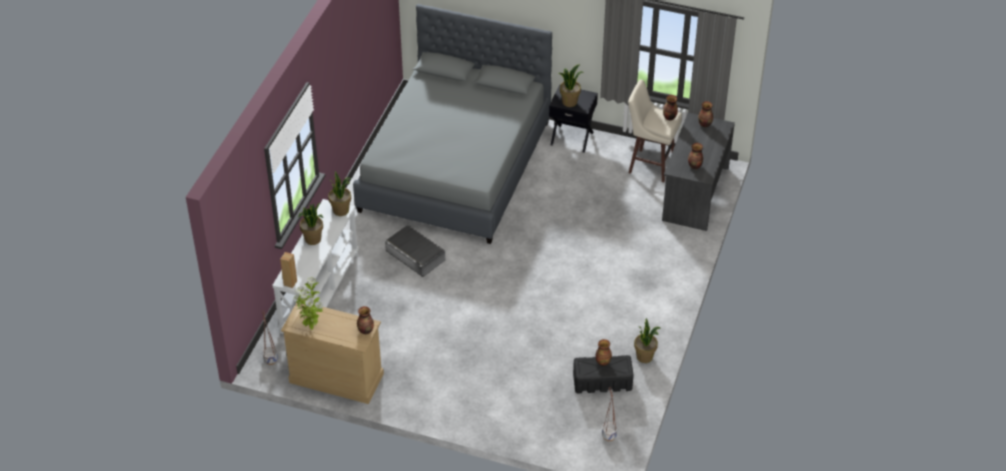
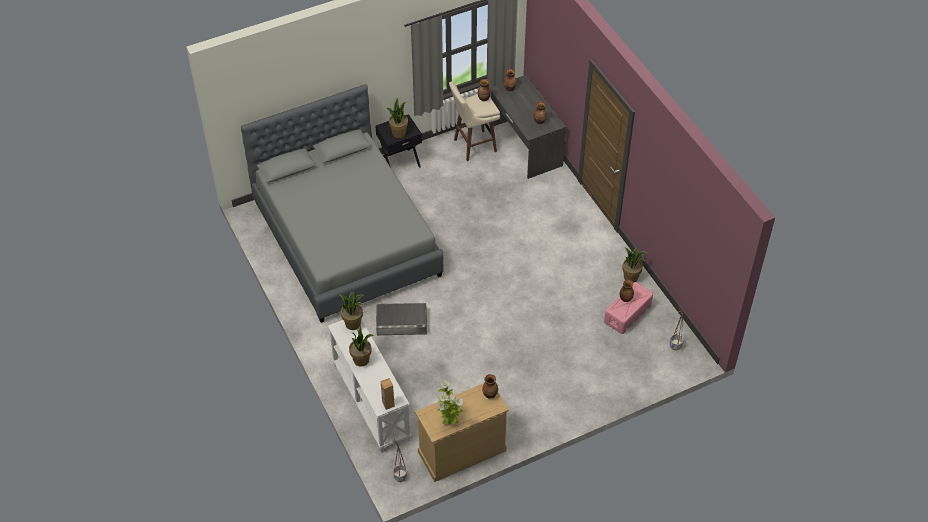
camera: 45 degrees left, 5 degrees up
black storage box [573,355,634,393] -> pink storage box [604,282,653,334]

